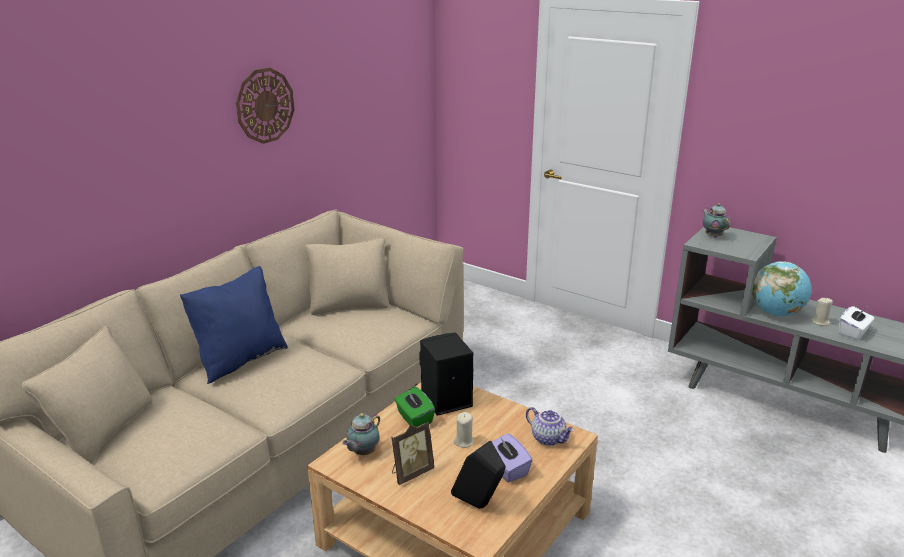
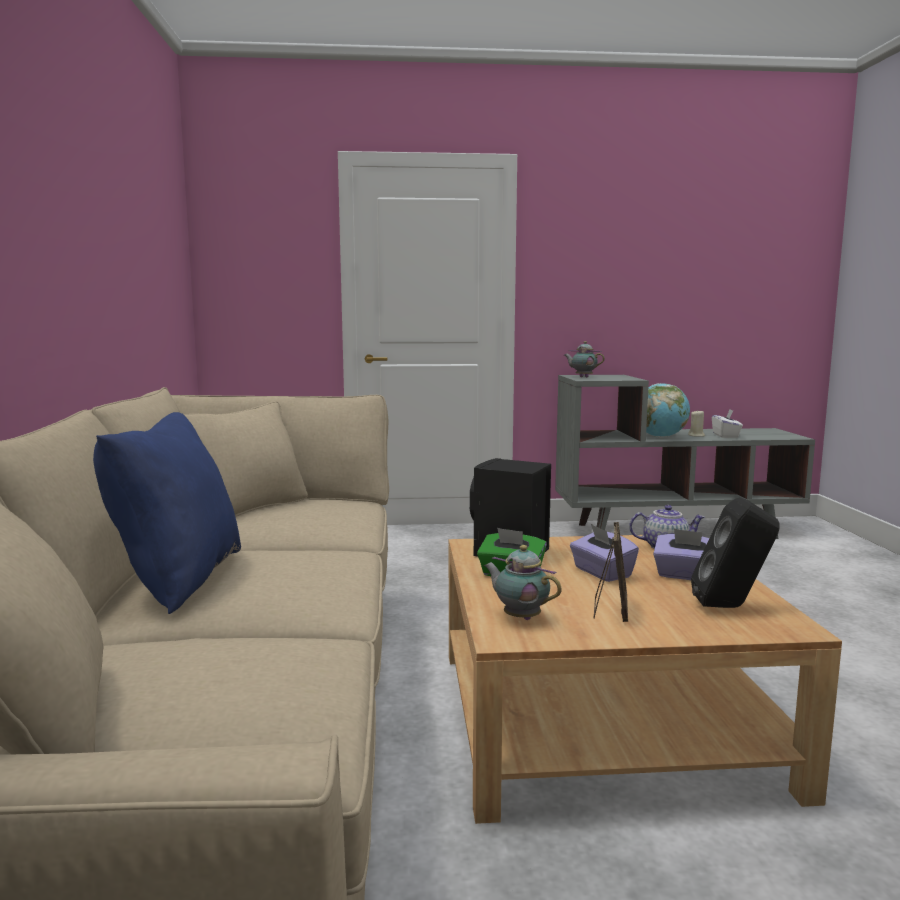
camera: 40 degrees left, 15 degrees down
wall clock [236,68,295,144] -> none
teapot [342,413,380,455] -> teapot turned 135 degrees clockwise [484,545,562,620]
beige candle [454,412,474,448] -> purple tissue box [570,524,639,582]

